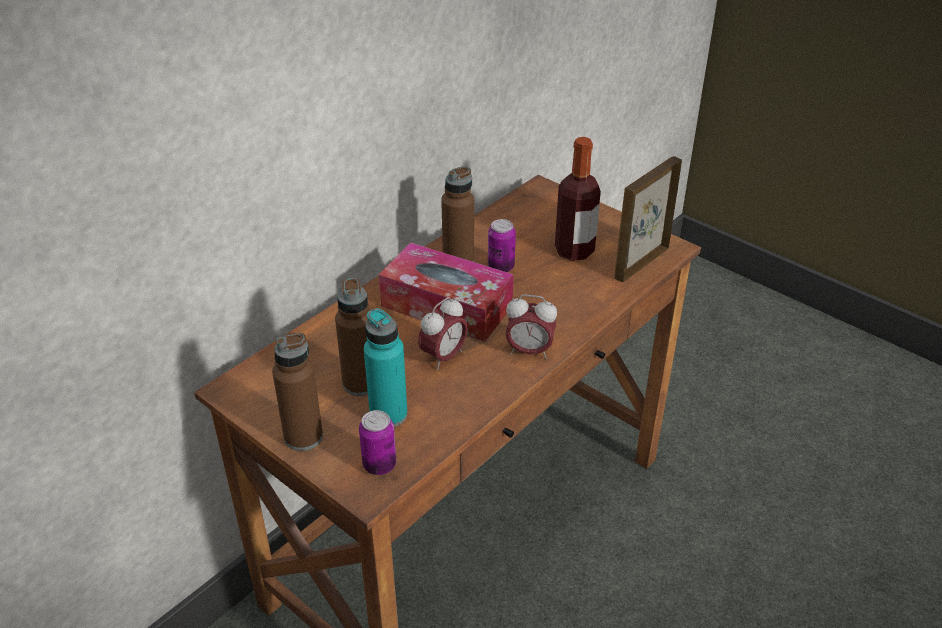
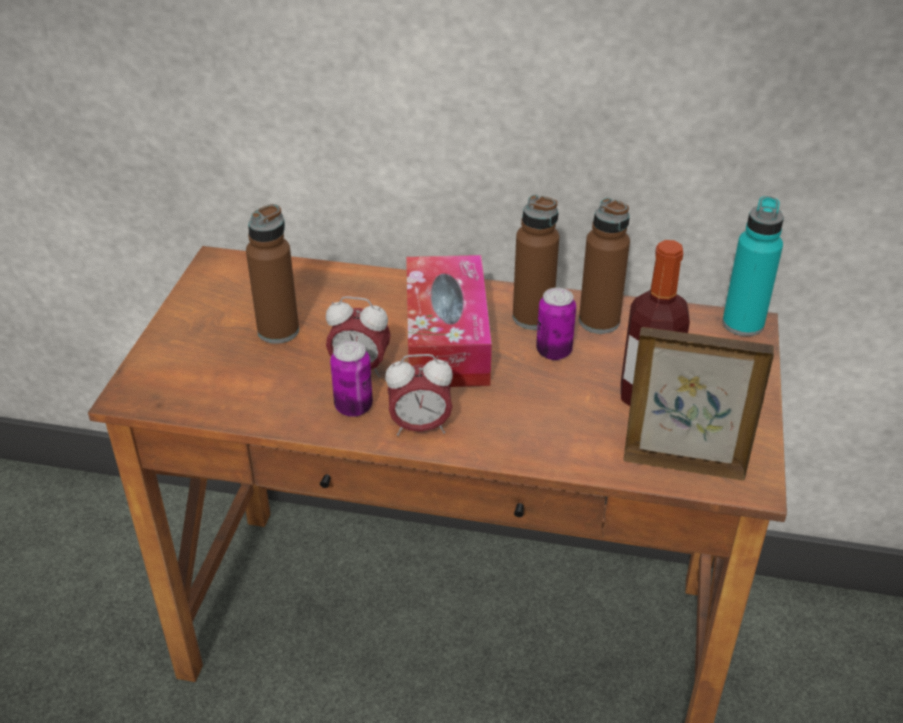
camera: 60 degrees right, 0 degrees up
brown bottle [272,333,323,451] -> brown bottle moved to [579,198,630,334]
can [359,410,396,475] -> can moved to [330,341,373,417]
turquoise bottle [364,308,408,427] -> turquoise bottle moved to [722,196,784,336]
alarm clock [505,294,557,359] -> alarm clock turned 75 degrees counterclockwise [385,354,453,436]

